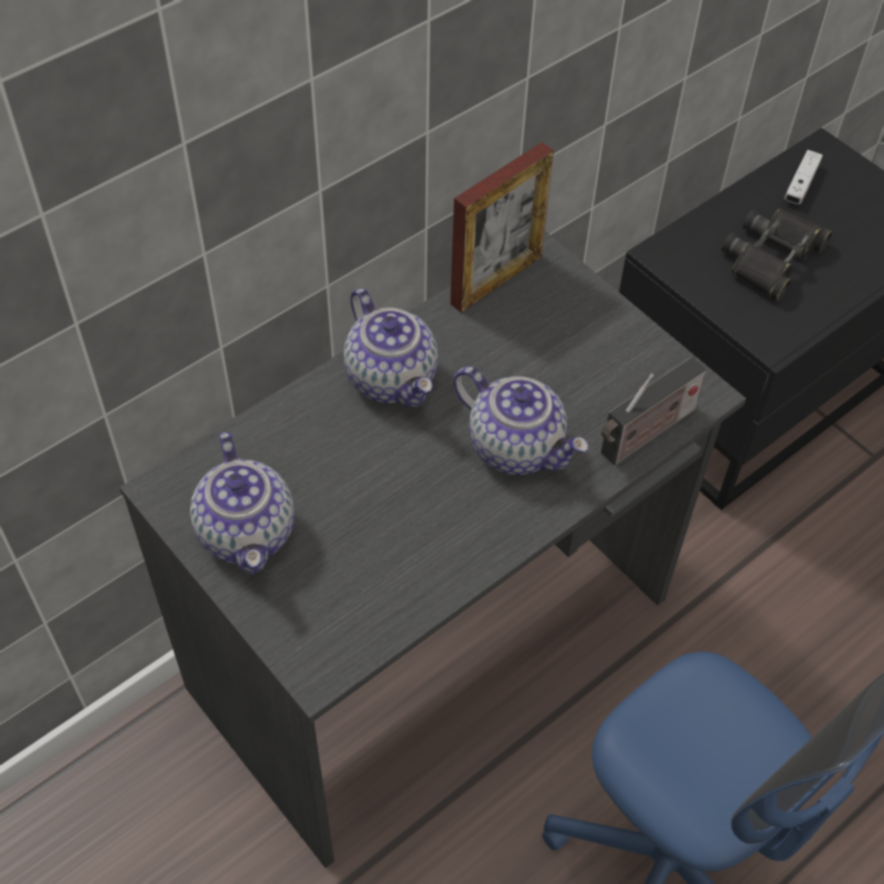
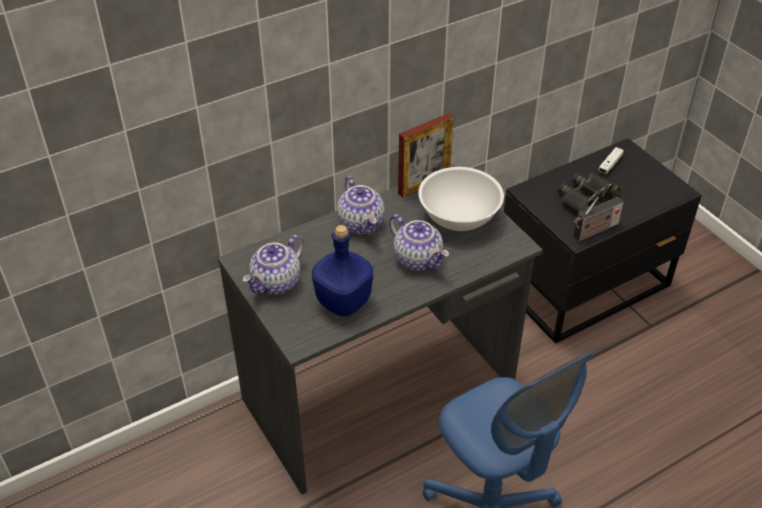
camera: 10 degrees right, 10 degrees down
teapot [190,432,295,575] -> teapot turned 45 degrees clockwise [242,235,304,295]
radio [601,357,706,465] -> radio moved to [574,197,624,241]
none -> blue bottle [312,225,373,316]
none -> white bowl [418,167,504,231]

